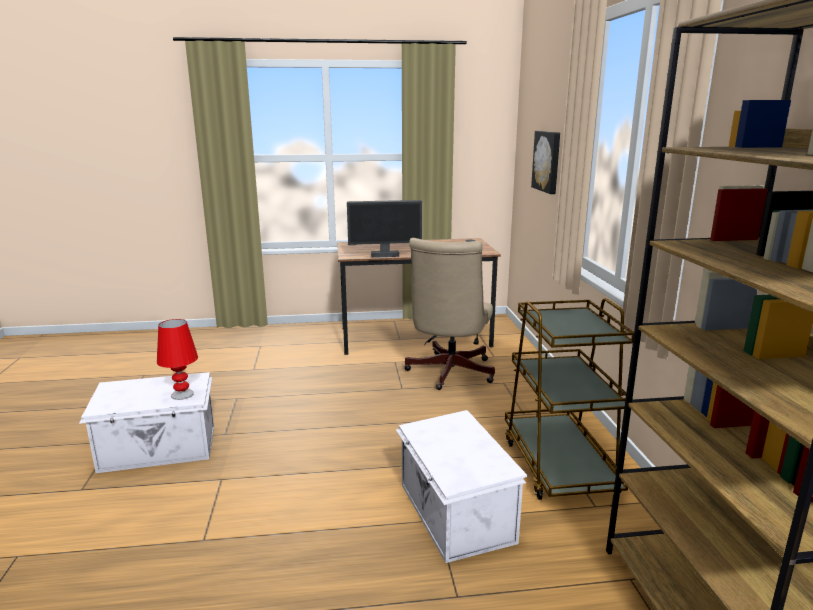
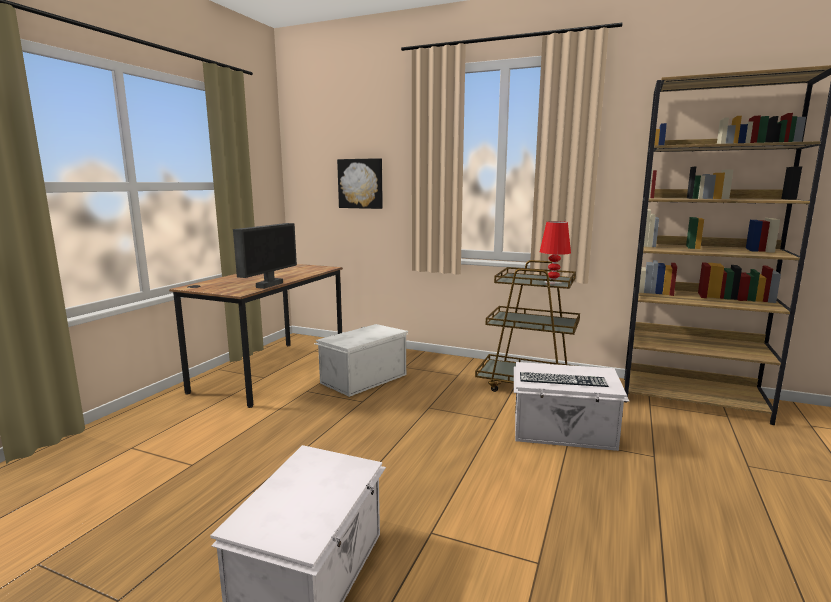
camera: 60 degrees left, 5 degrees down
red table lamp [157,319,198,400] -> red table lamp moved to [540,221,571,284]
beige office chair [404,238,495,390] -> white storage box [314,324,408,397]
none -> keyboard [520,372,609,387]

